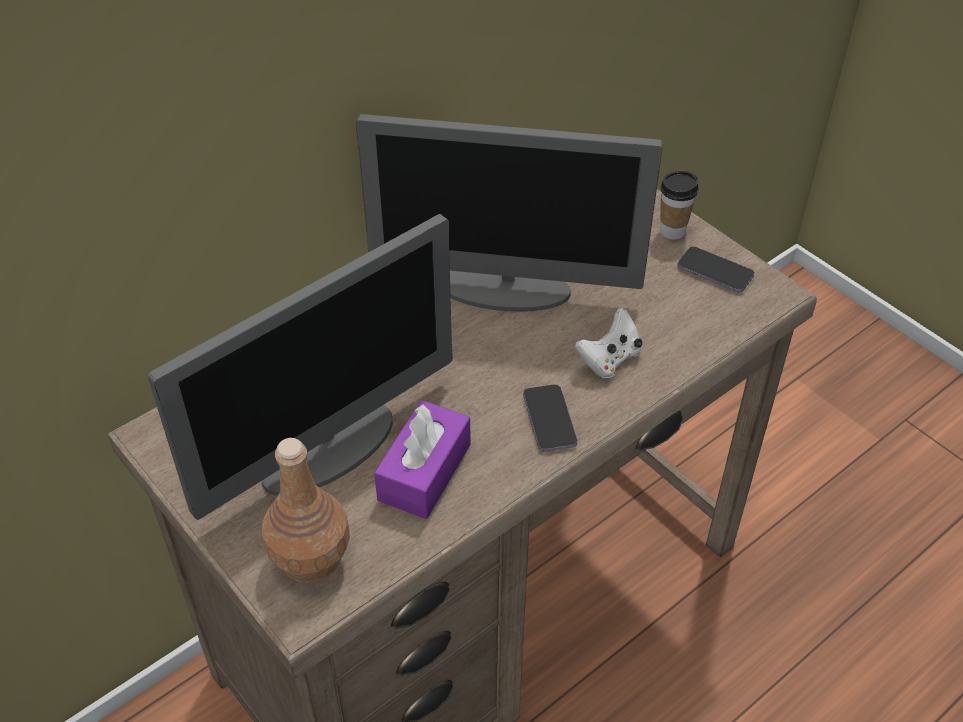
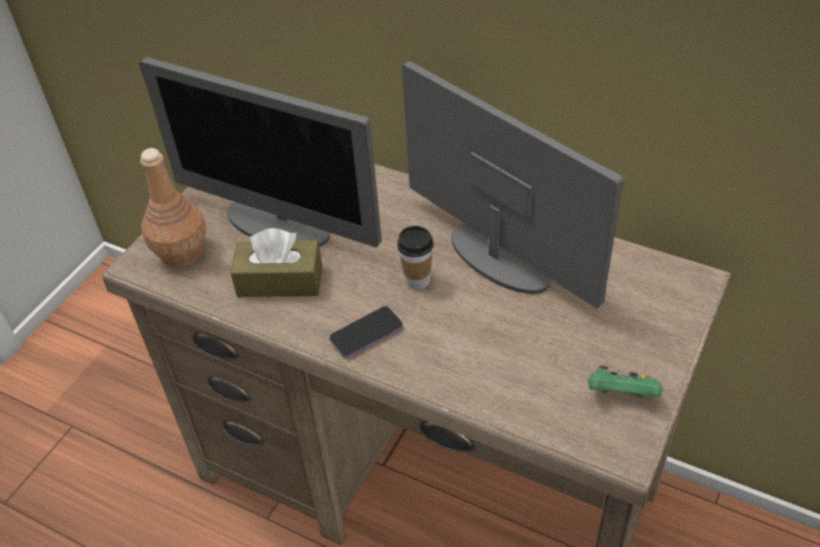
camera: 70 degrees right, 0 degrees up
monitor [356,114,663,312] -> monitor turned 150 degrees clockwise [402,61,624,308]
purple tissue box [374,400,471,519] -> brown tissue box [231,228,322,297]
white game controller [575,308,642,379] -> none
cup [660,171,699,240] -> cup moved to [397,226,434,290]
phone [677,247,755,293] -> green game controller [588,365,662,397]

